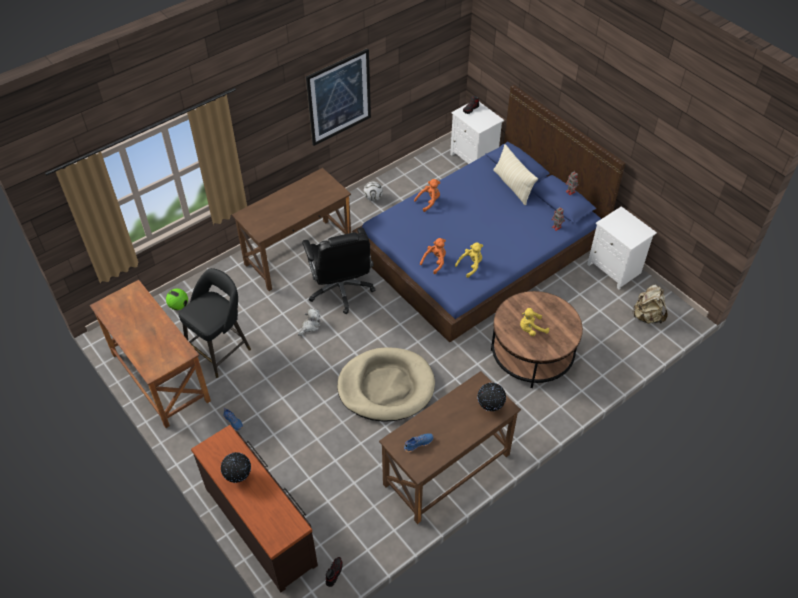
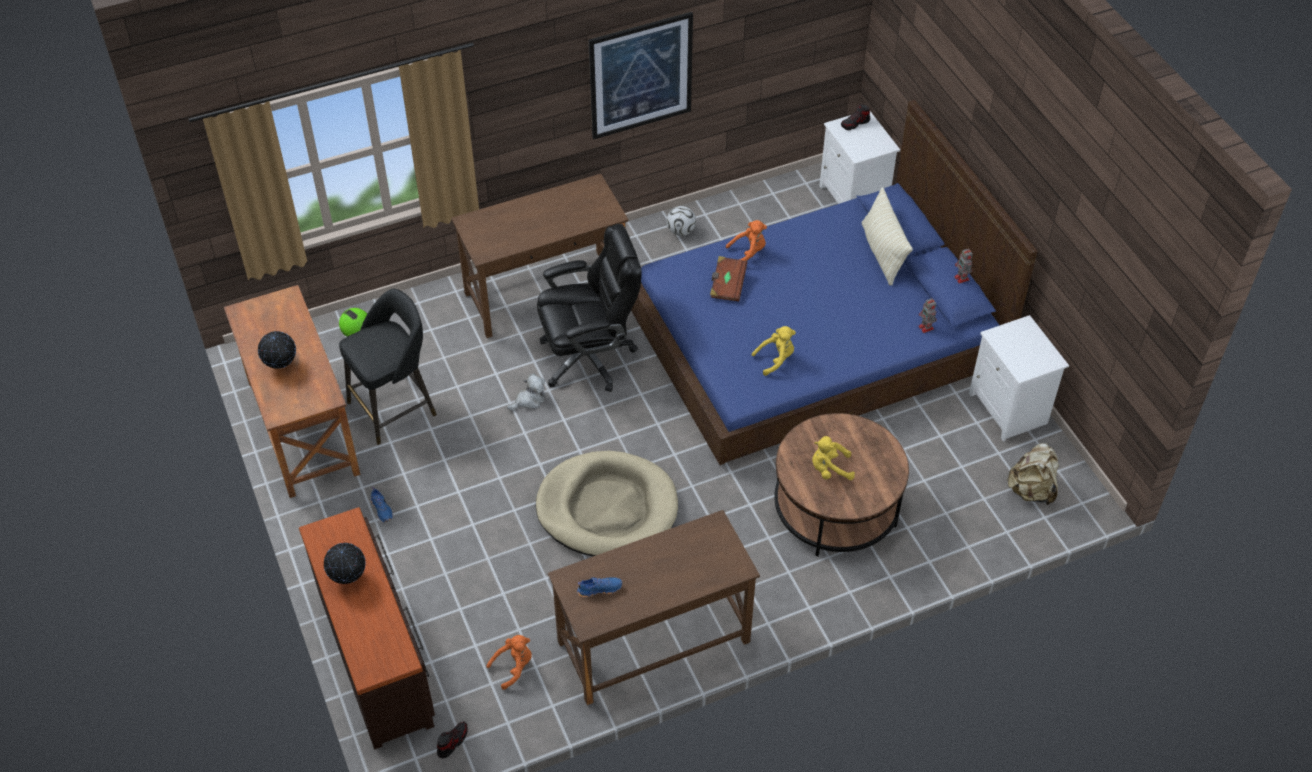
camera: 15 degrees right, 0 degrees up
black office chair [302,227,376,314] -> black office chair turned 105 degrees counterclockwise [537,224,642,392]
orange plush toy [420,238,446,274] -> orange plush toy moved to [486,635,532,690]
globe [477,383,506,411] -> globe moved to [258,331,296,369]
none -> brown book [710,256,747,302]

